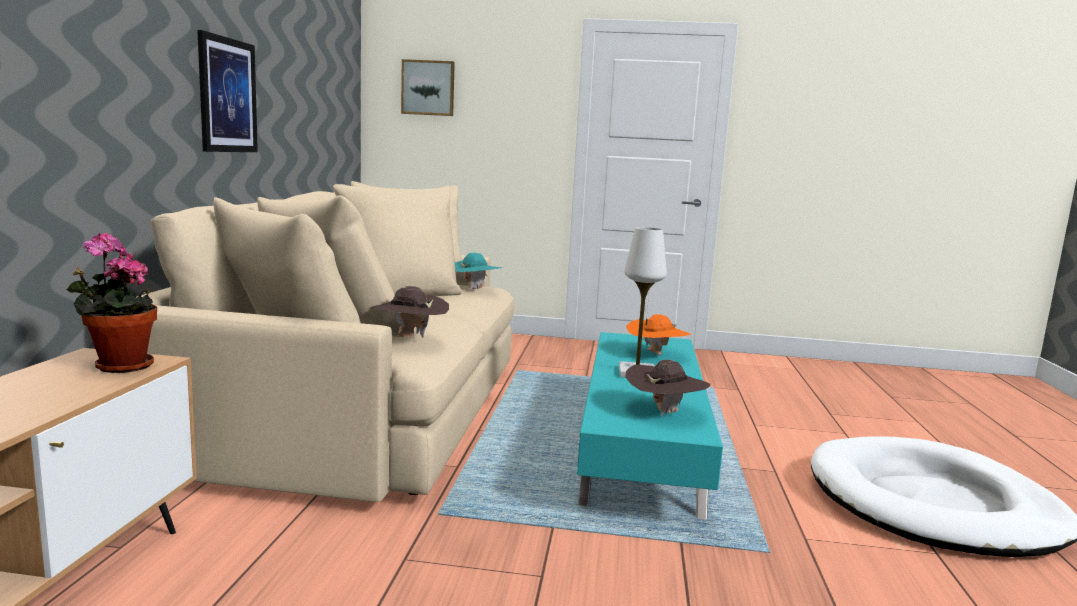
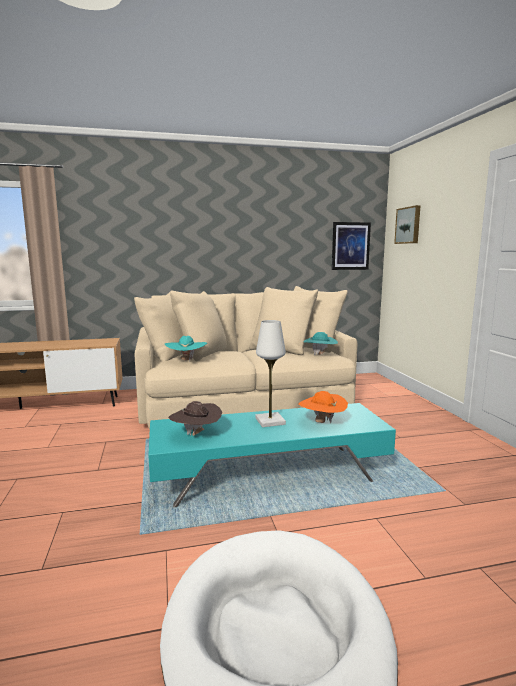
camera: 70 degrees right, 0 degrees up
potted plant [66,233,157,373] -> none
picture [197,30,258,152] -> picture moved to [332,222,371,270]
brown hat [371,286,449,338] -> turquoise hat [165,336,207,361]

